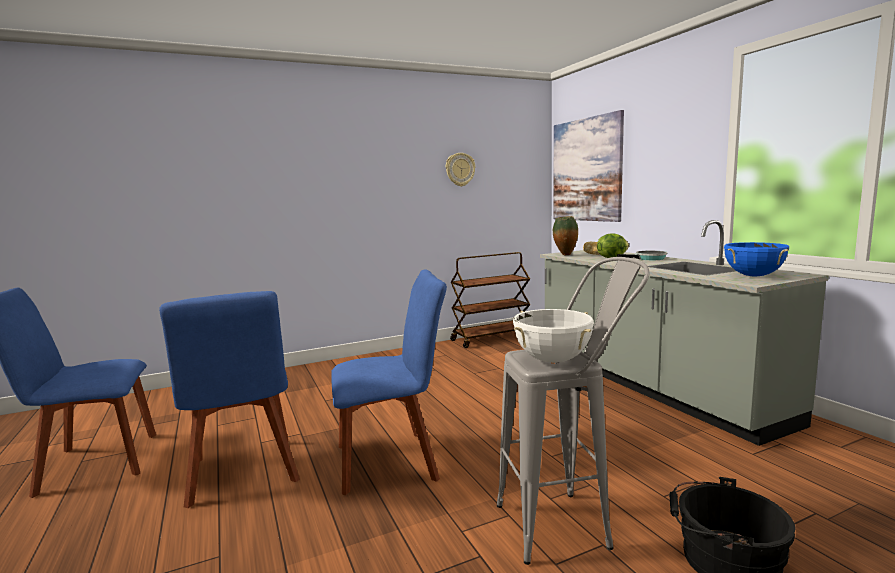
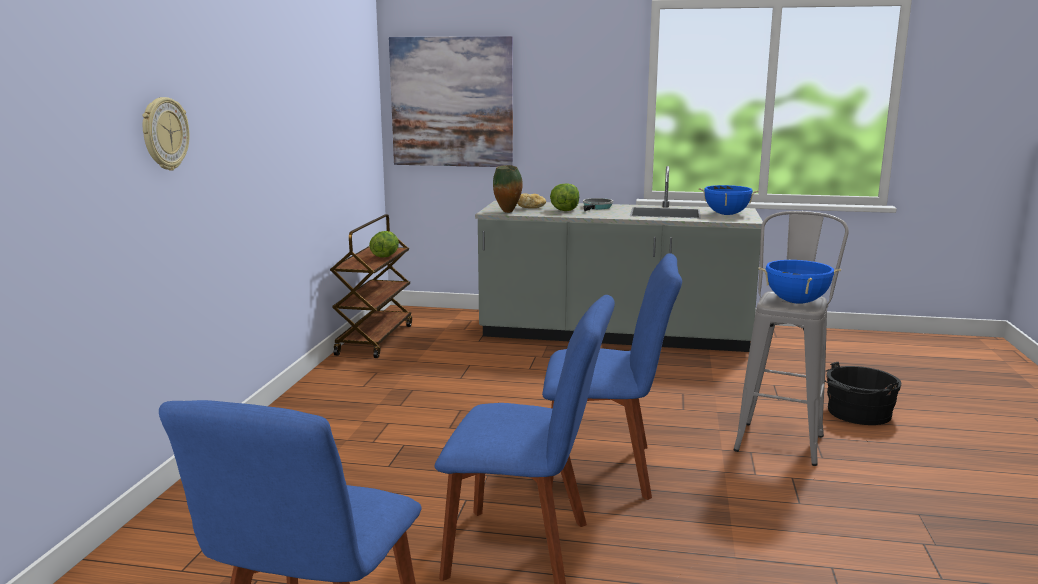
camera: 55 degrees left, 5 degrees up
blue chair [331,269,447,495] -> blue chair turned 75 degrees clockwise [542,253,682,500]
wall clock [446,153,475,186] -> wall clock moved to [143,97,189,171]
white cooking pot [513,309,594,363] -> blue cooking pot [758,259,841,304]
none -> lettuce [369,231,399,258]

